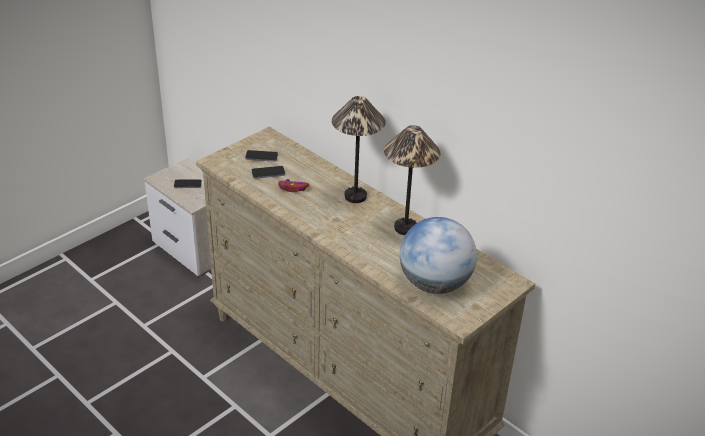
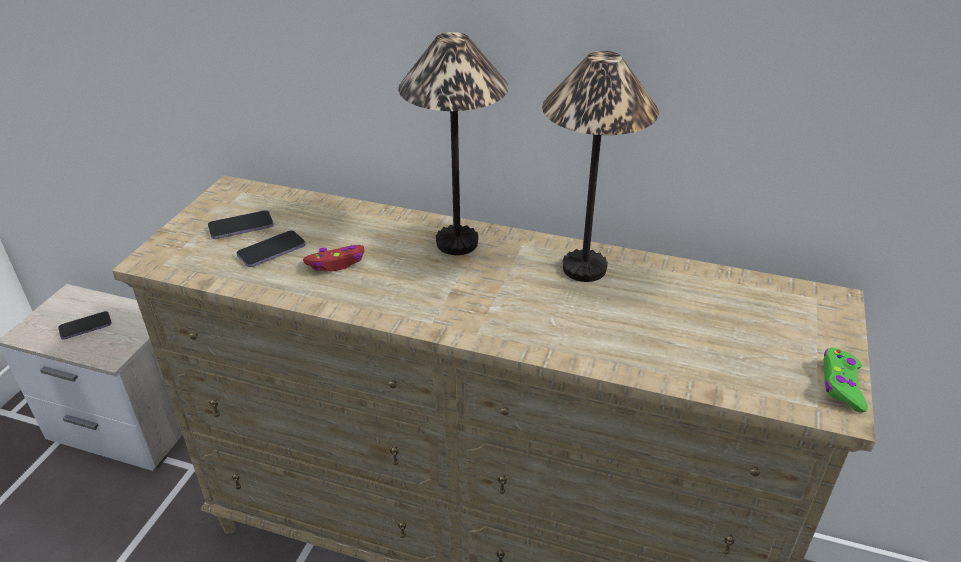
camera: 25 degrees left, 0 degrees up
globe [400,217,477,294] -> none
none -> green game controller [823,347,868,413]

